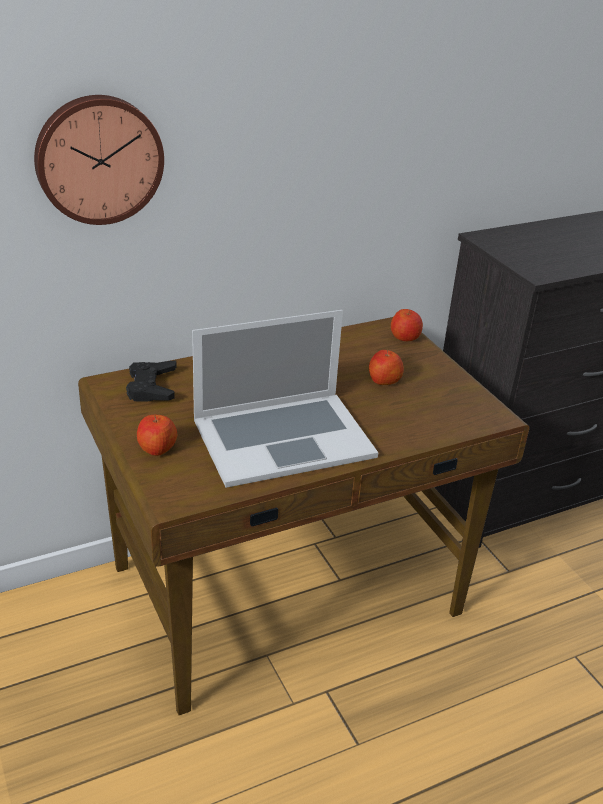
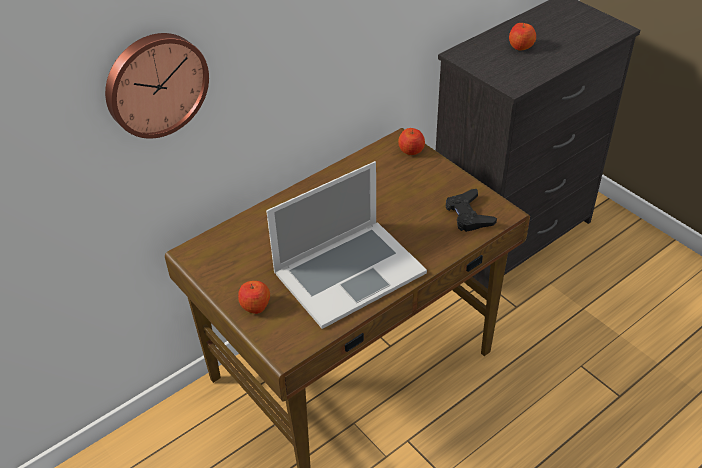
camera: 10 degrees left, 10 degrees up
black game controller [126,361,177,402] -> black game controller moved to [446,189,497,232]
apple [369,350,404,385] -> apple moved to [509,23,536,51]

